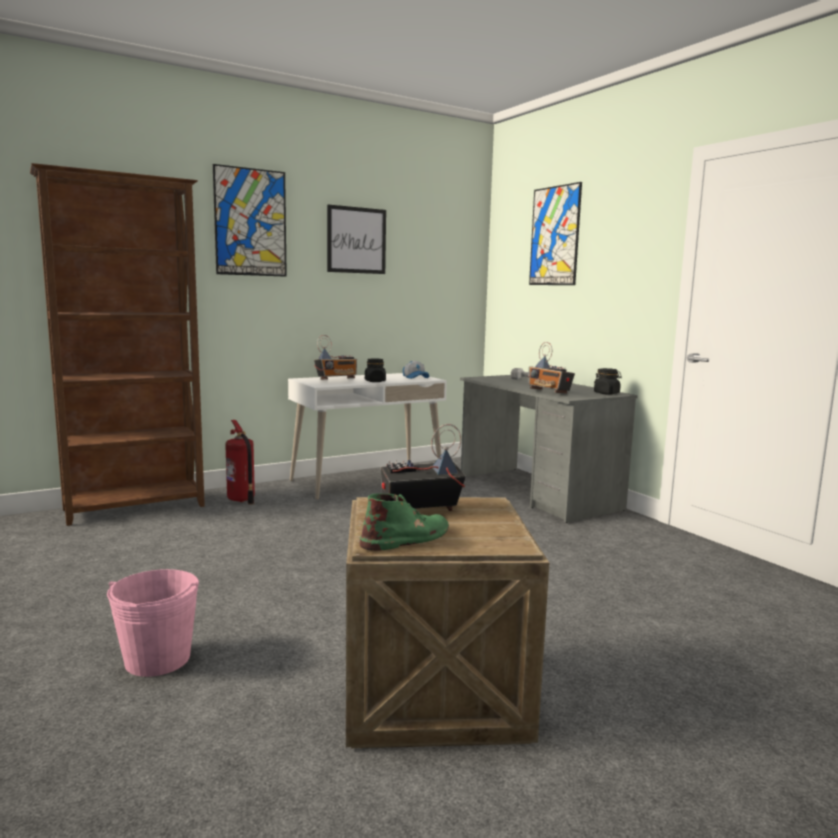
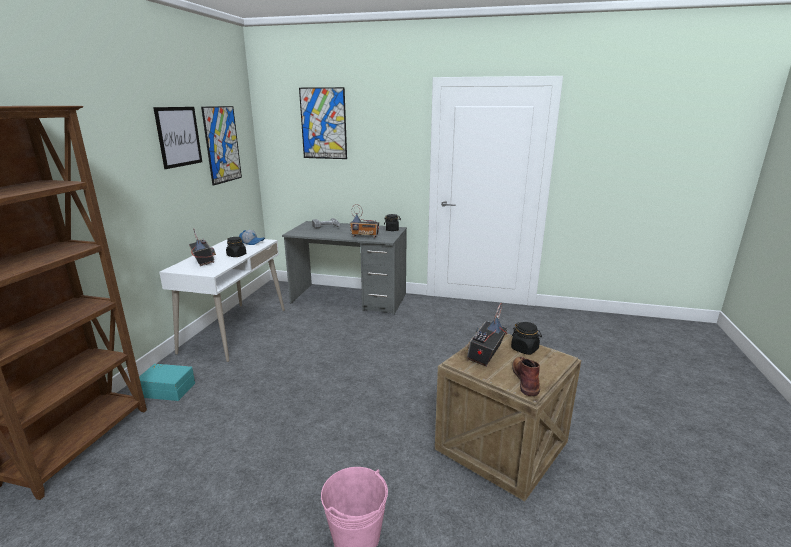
camera: 45 degrees left, 10 degrees up
picture [213,164,287,277] -> picture moved to [201,106,242,186]
fire extinguisher [225,420,255,505] -> turquoise storage box [139,364,195,401]
radio [314,335,357,380] -> radio turned 45 degrees counterclockwise [189,228,216,266]
green boot [360,493,449,551] -> brown boot [512,356,540,396]
none -> black jar [511,322,542,355]

